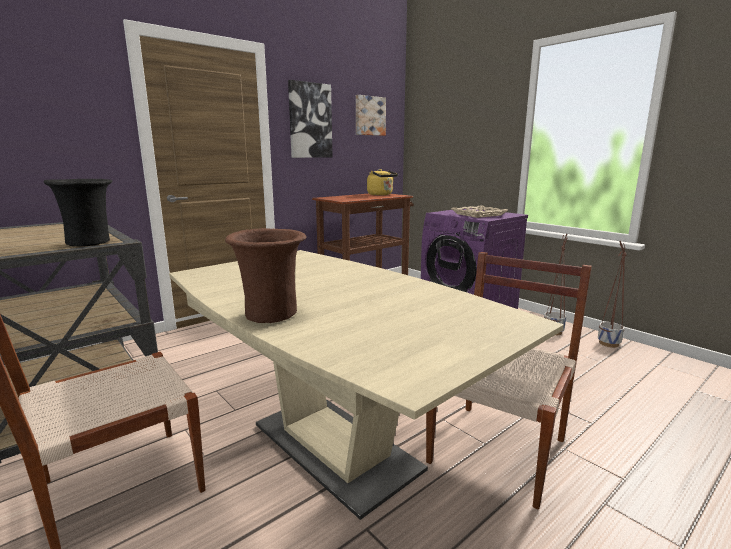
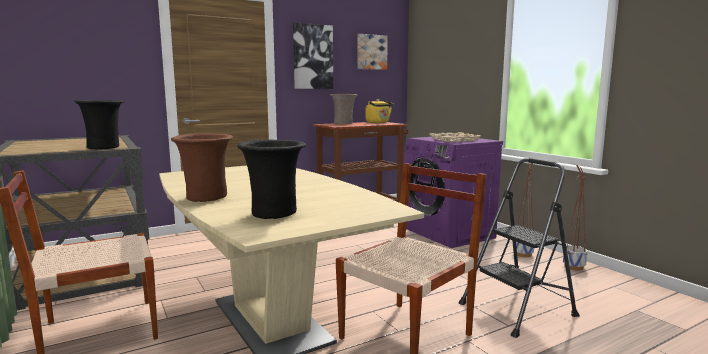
camera: 10 degrees right, 5 degrees down
none -> black vase [237,139,306,219]
none -> beige vase [330,94,357,124]
none -> black step ladder [458,158,580,338]

